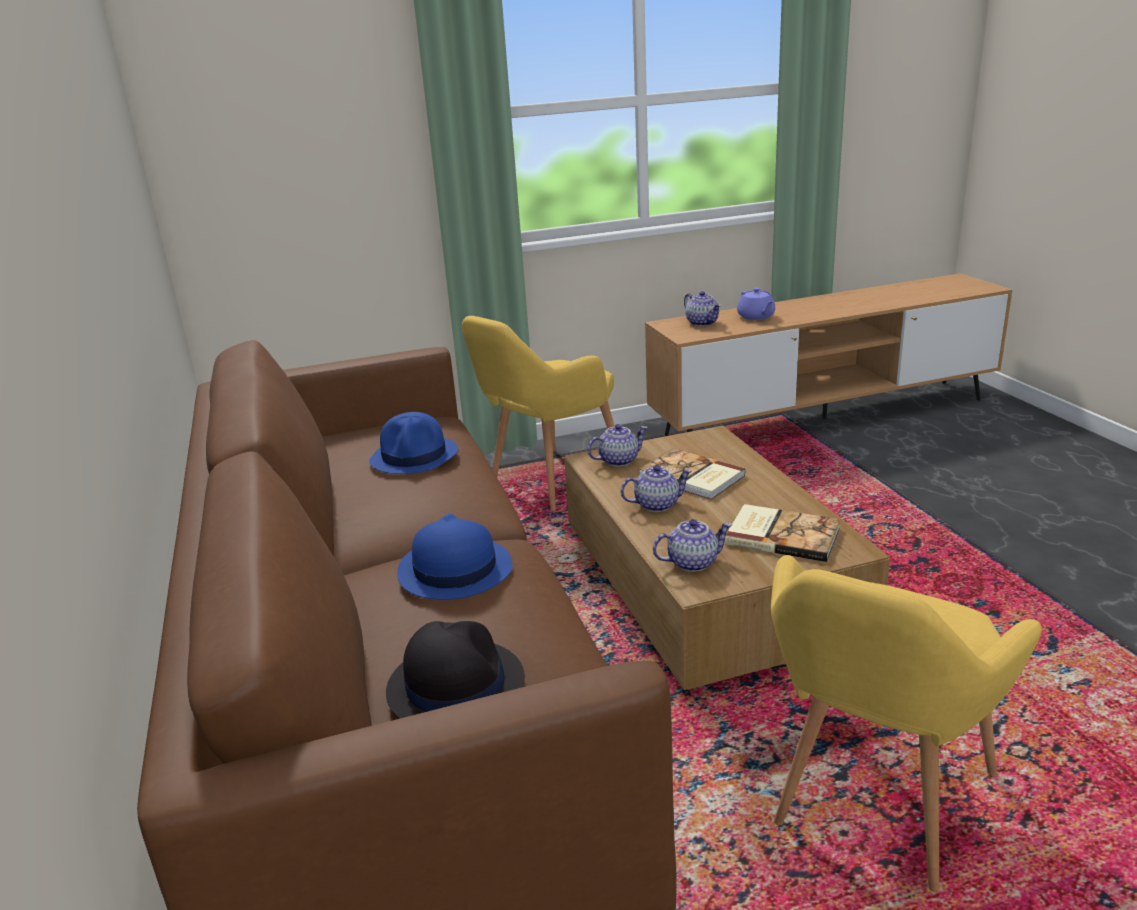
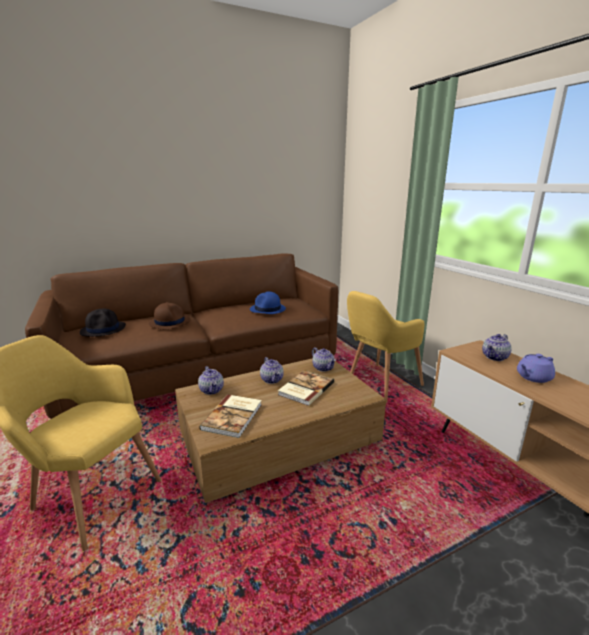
camera: 80 degrees right, 5 degrees down
blue hat [397,514,513,600] -> brown hat [149,302,191,330]
yellow armchair [462,316,615,511] -> yellow armchair turned 75 degrees counterclockwise [347,291,424,403]

